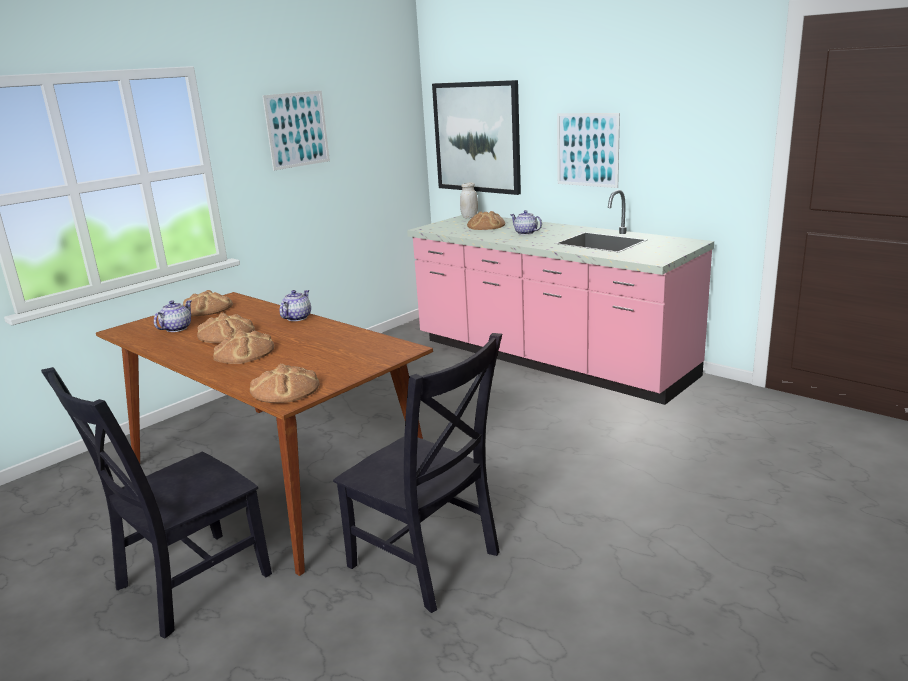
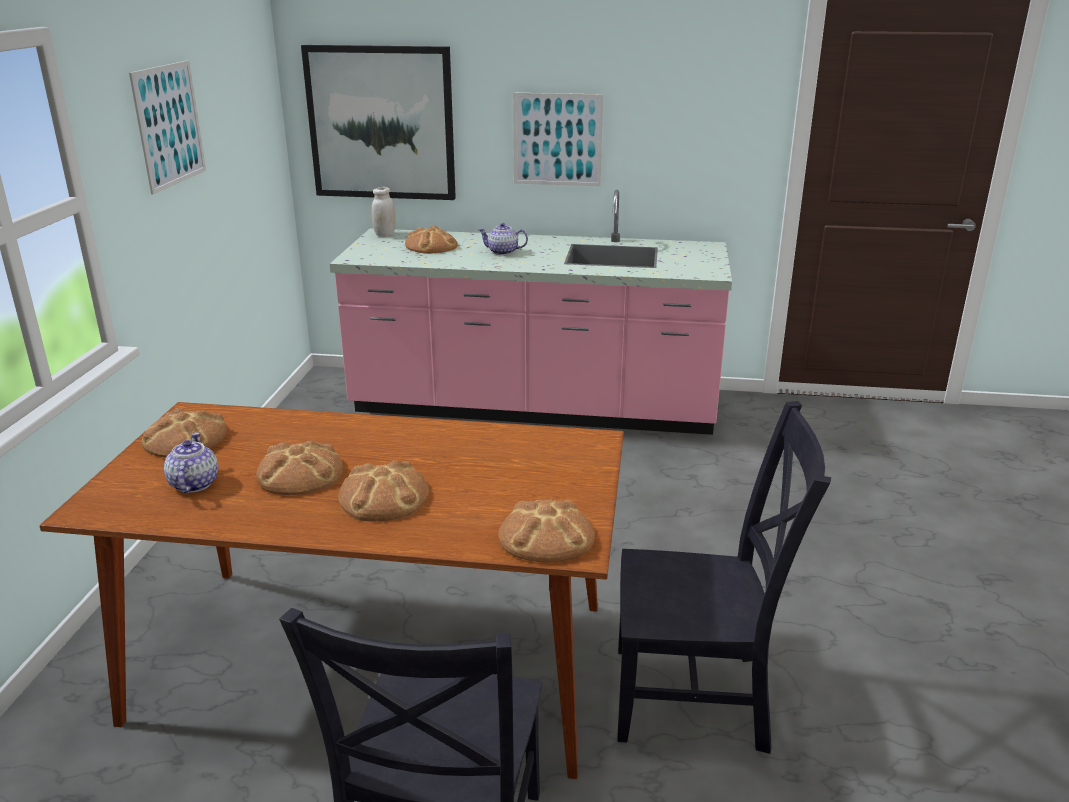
camera: 35 degrees left, 5 degrees up
teapot [280,290,311,321] -> none

